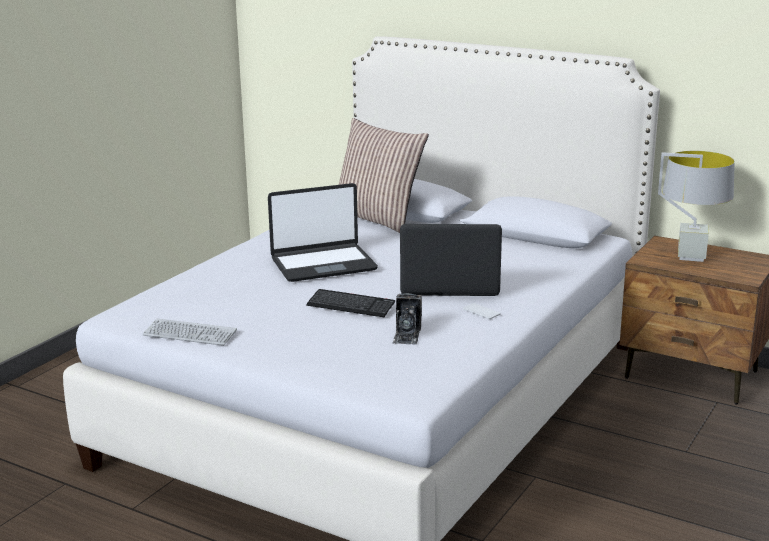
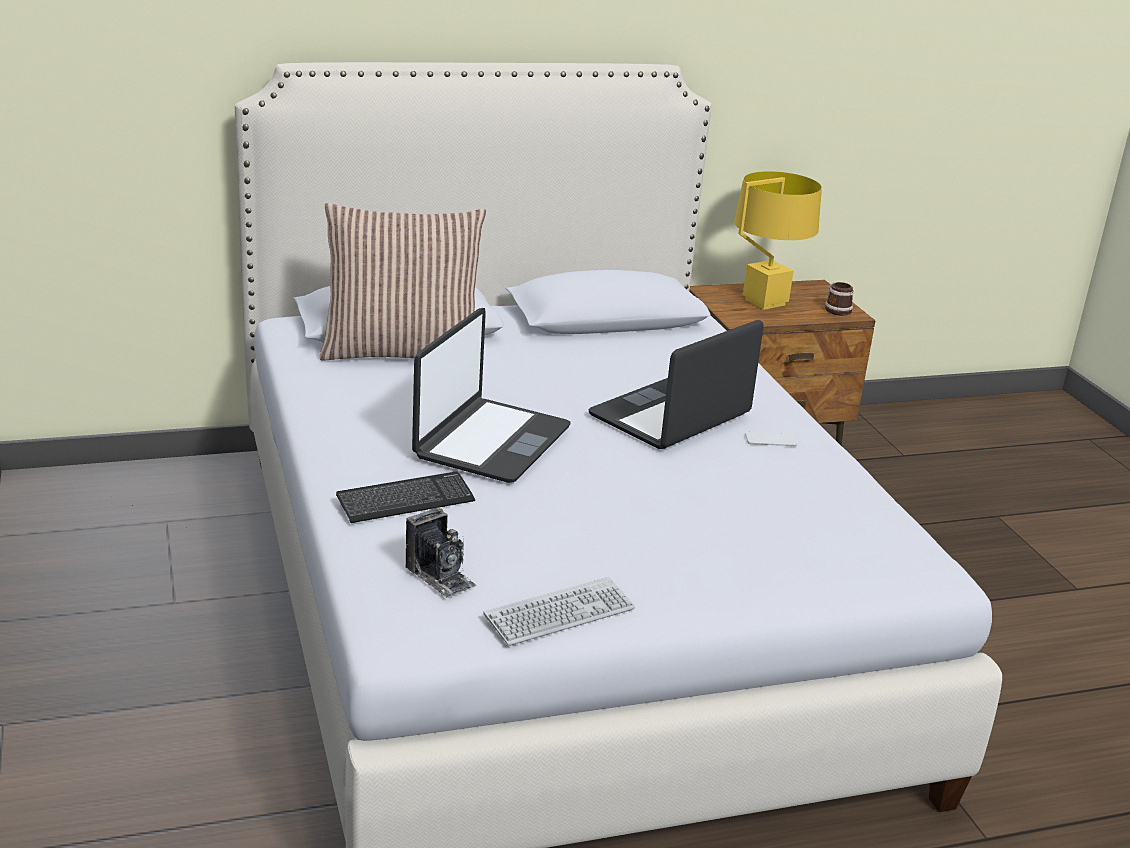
camera: 50 degrees left, 5 degrees up
keyboard [306,289,395,317] -> keyboard moved to [336,472,475,523]
camera [393,293,422,345] -> camera moved to [406,508,476,598]
grey table lamp [658,151,735,262] -> yellow table lamp [734,171,822,310]
none -> mug [825,282,854,315]

